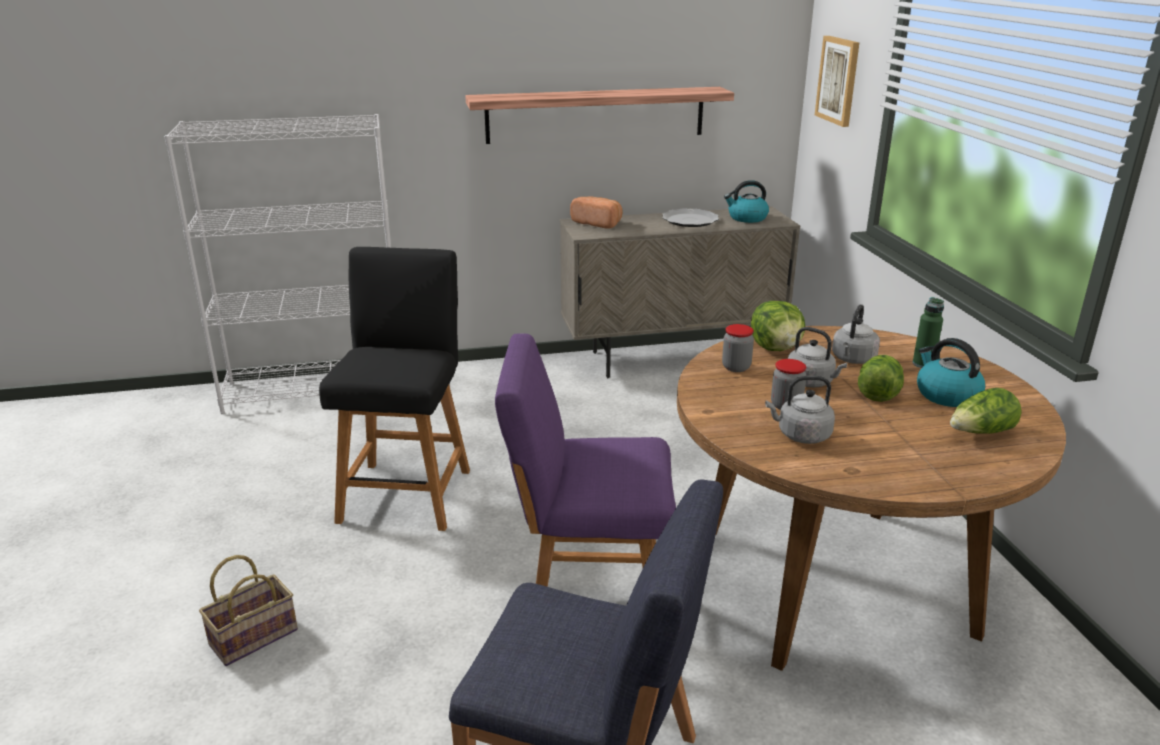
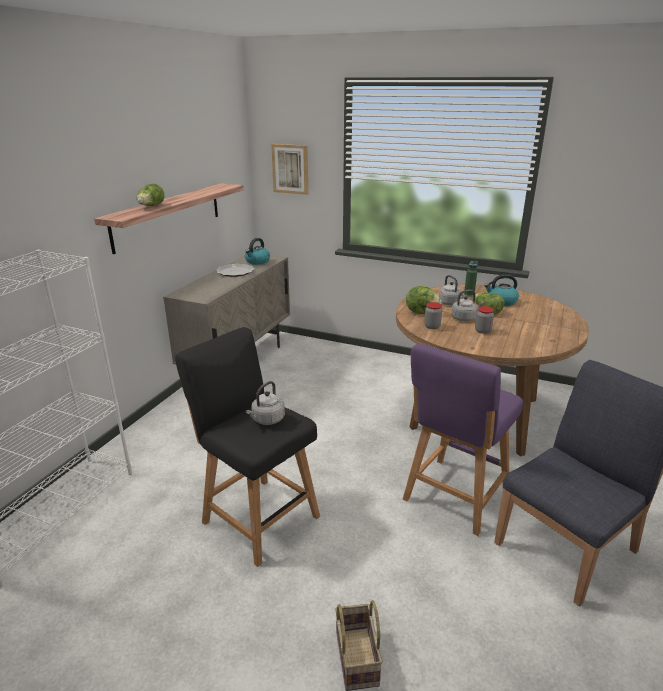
camera: 55 degrees left, 0 degrees up
bread [570,196,622,229] -> none
grey kettle [765,376,835,444] -> grey kettle moved to [246,381,285,425]
lettuce [950,388,1022,434] -> lettuce moved to [137,183,165,206]

